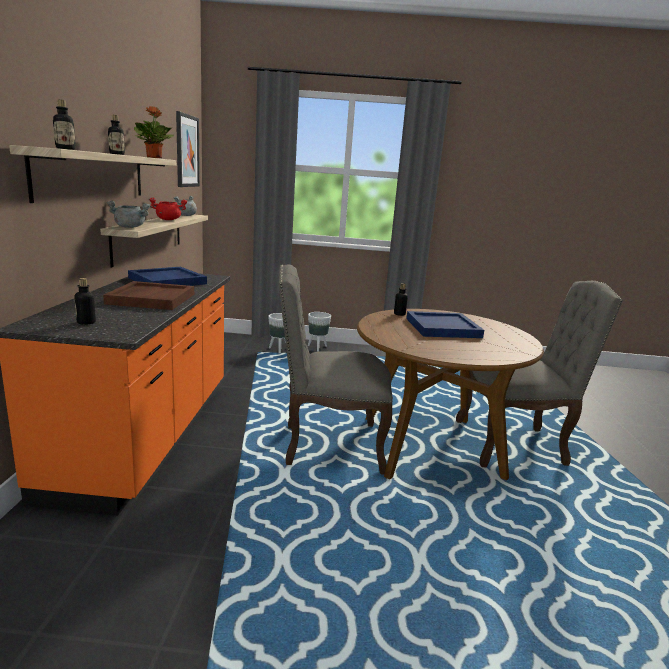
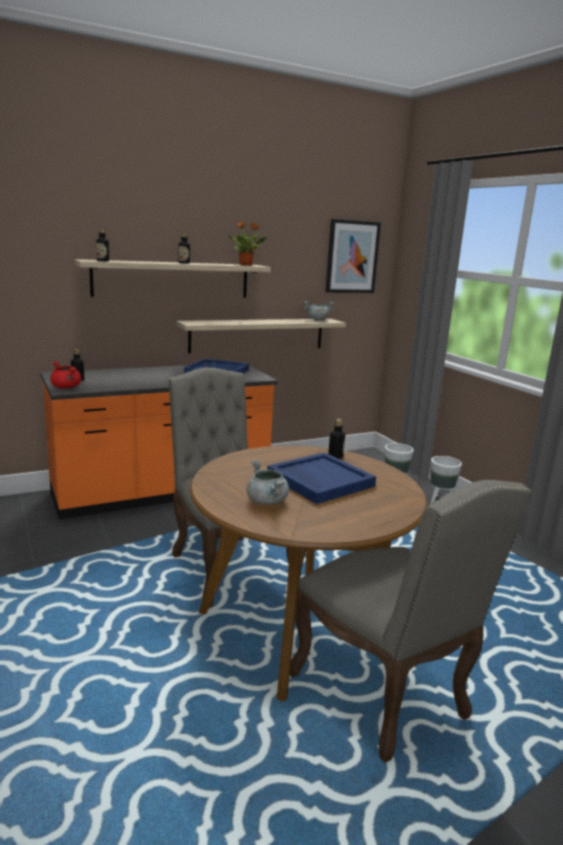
camera: 60 degrees right, 0 degrees up
brown tray [103,281,194,310] -> none
grey cooking pot [107,200,151,228] -> grey cooking pot moved to [247,460,289,505]
red cooking pot [149,197,187,220] -> red cooking pot moved to [50,361,81,389]

